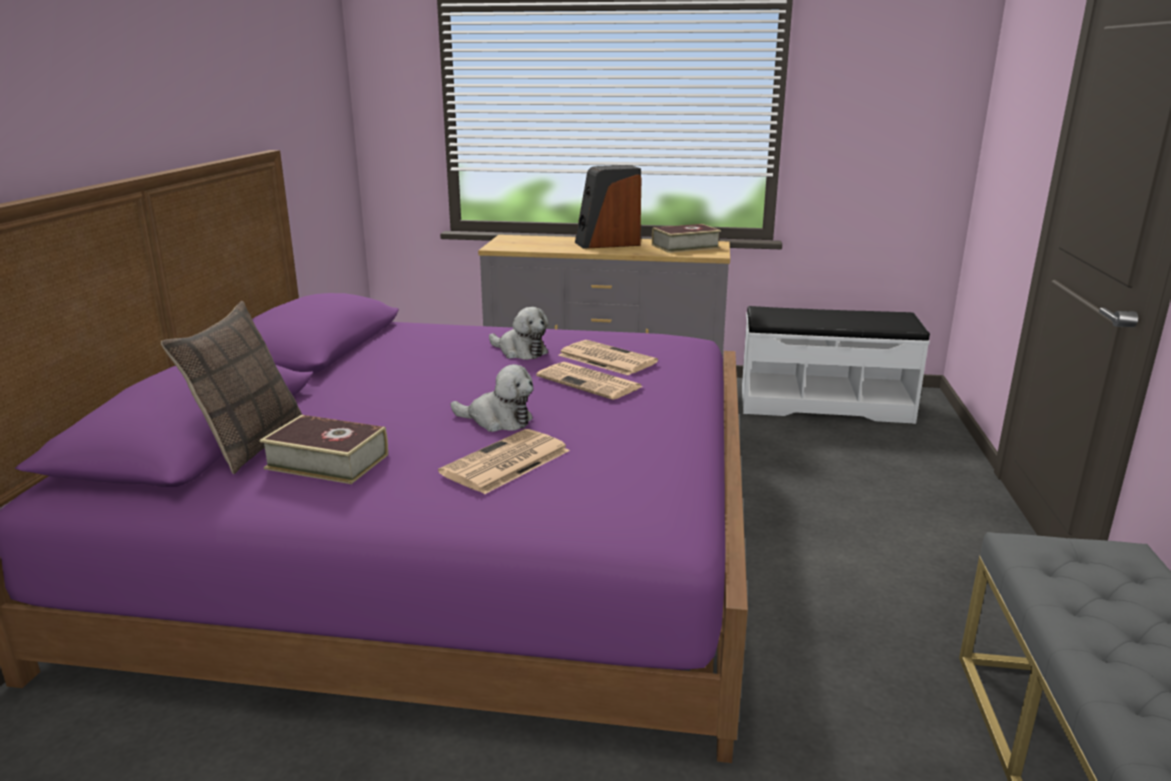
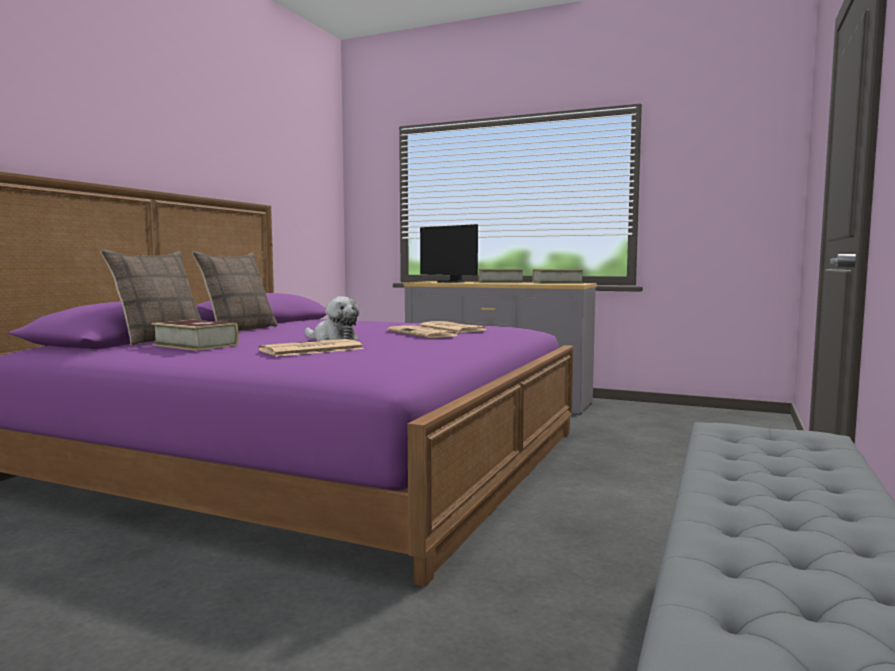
camera: 15 degrees right, 15 degrees down
plush toy [489,307,549,360] -> none
speaker [575,165,642,249] -> book [479,269,524,283]
white bench [742,306,930,424] -> none
none -> pillow [192,251,278,331]
none -> monitor [420,224,478,283]

